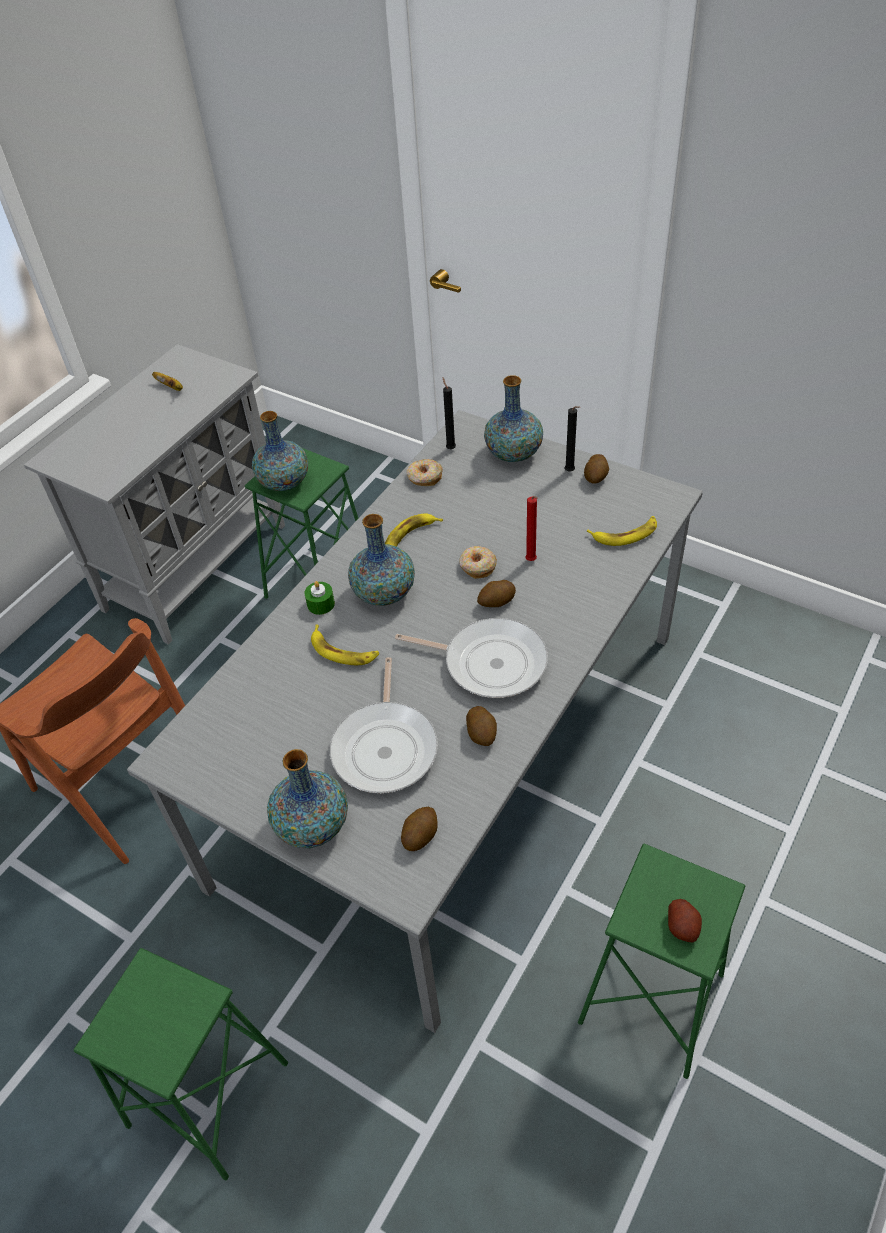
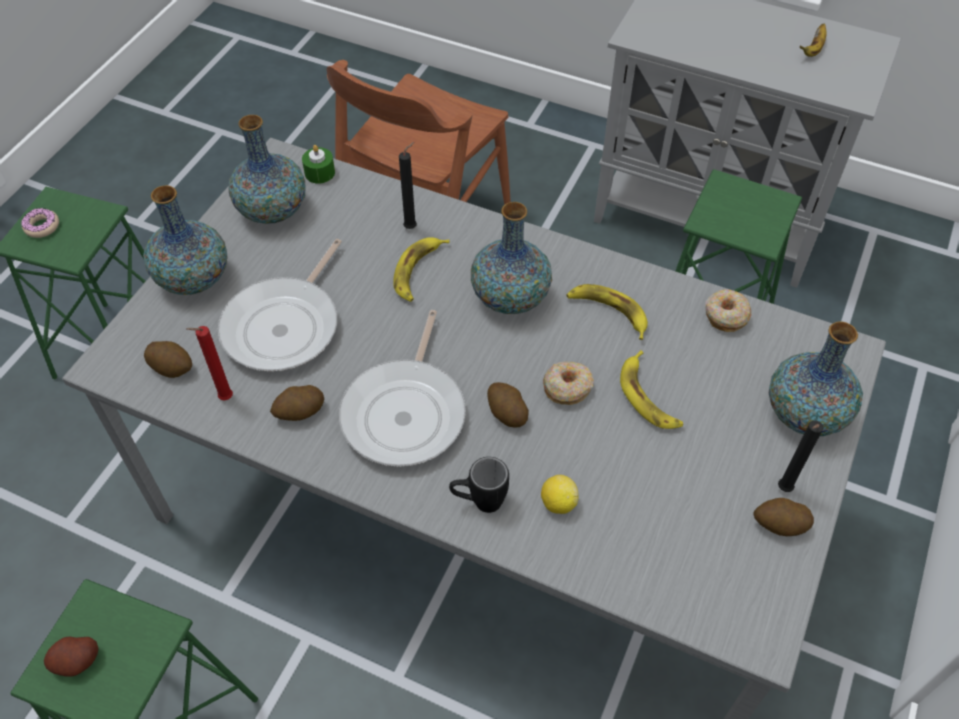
camera: 80 degrees right, 5 degrees up
vase [252,411,308,491] -> vase moved to [228,115,305,224]
green candle [304,581,335,615] -> green candle moved to [302,145,335,184]
frying pan [330,657,438,793] -> frying pan turned 60 degrees counterclockwise [218,239,342,371]
black candle [443,378,456,449] -> black candle moved to [399,142,417,229]
red candle [525,496,538,561] -> red candle moved to [186,326,233,400]
banana [587,516,657,546] -> banana moved to [620,350,683,429]
none -> donut [21,208,59,238]
none -> black mug [449,457,509,513]
none -> lemon [541,475,579,514]

